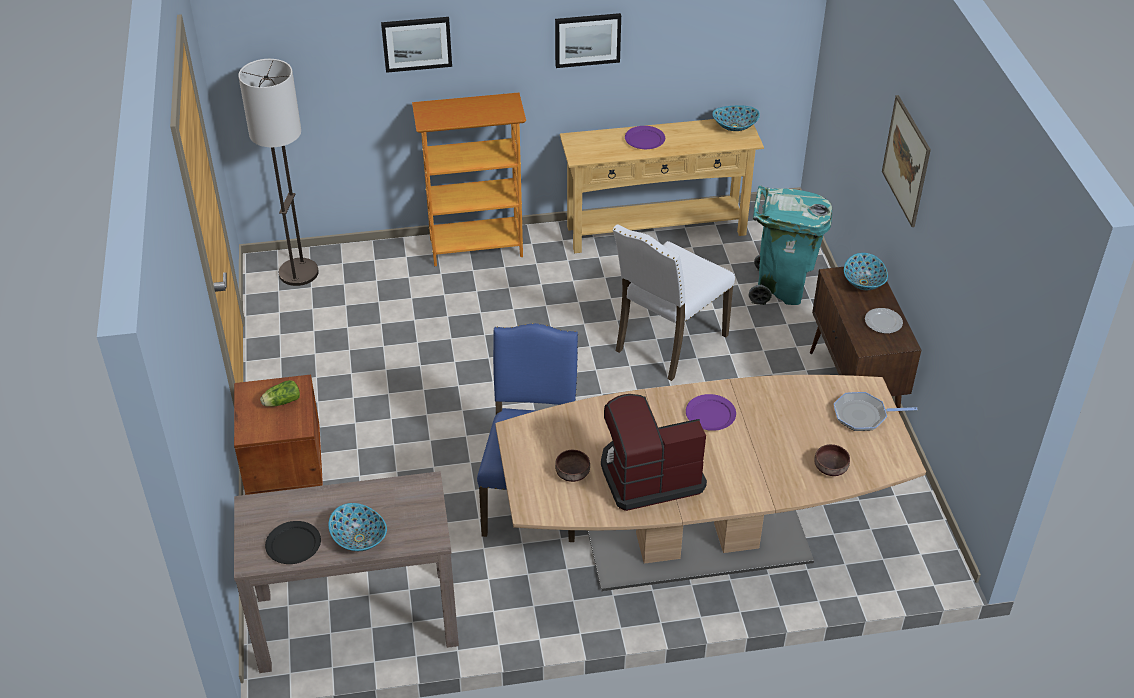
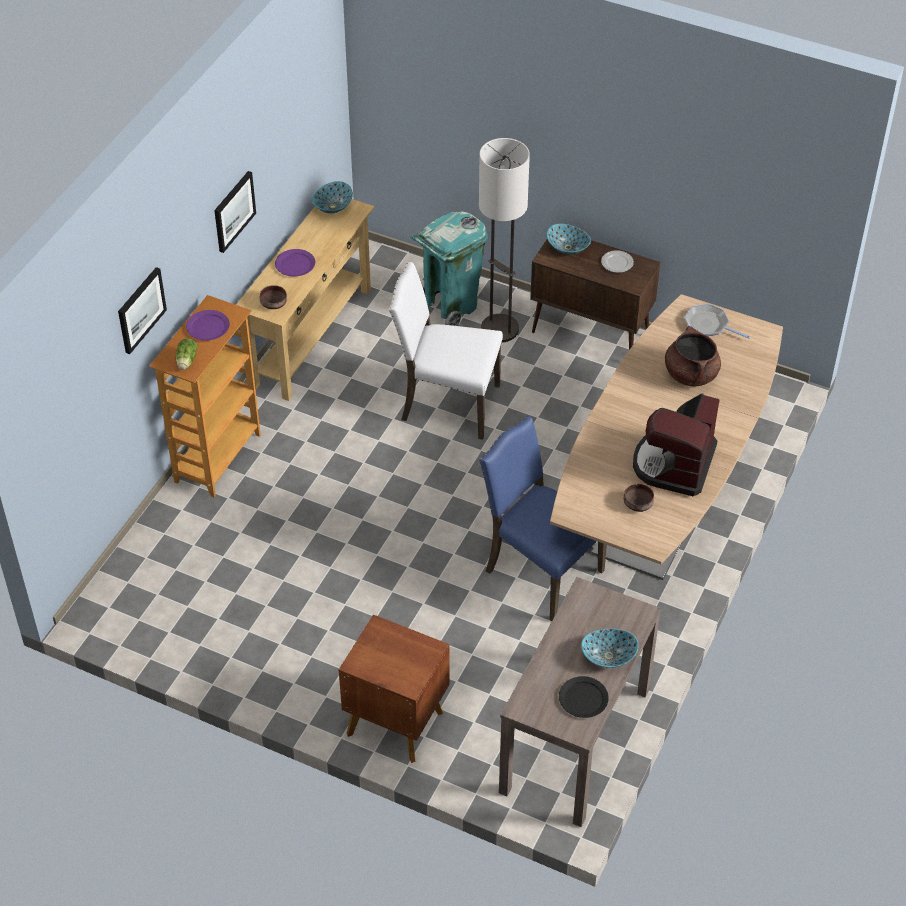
camera: 55 degrees left, 5 degrees up
floor lamp [238,59,319,286] -> floor lamp moved to [479,138,530,343]
lettuce [260,380,300,407] -> lettuce moved to [176,338,198,370]
white chair [613,224,735,381] -> white chair turned 120 degrees clockwise [389,262,503,440]
purple plate [686,394,736,431] -> purple plate moved to [186,310,230,341]
brown bowl [814,444,850,476] -> brown bowl moved to [260,285,287,309]
frying pan [834,392,918,431] -> frying pan turned 90 degrees clockwise [685,304,750,339]
picture [882,95,931,227] -> none
none -> brown cooking pot [665,326,721,386]

